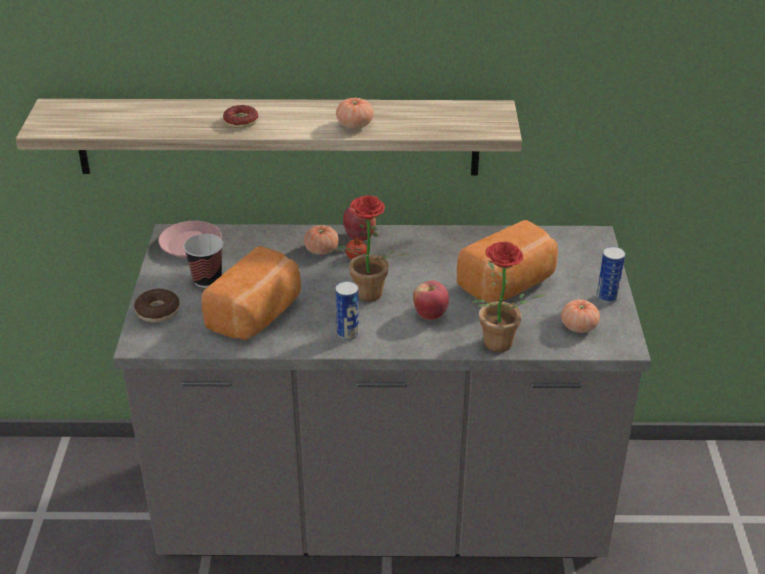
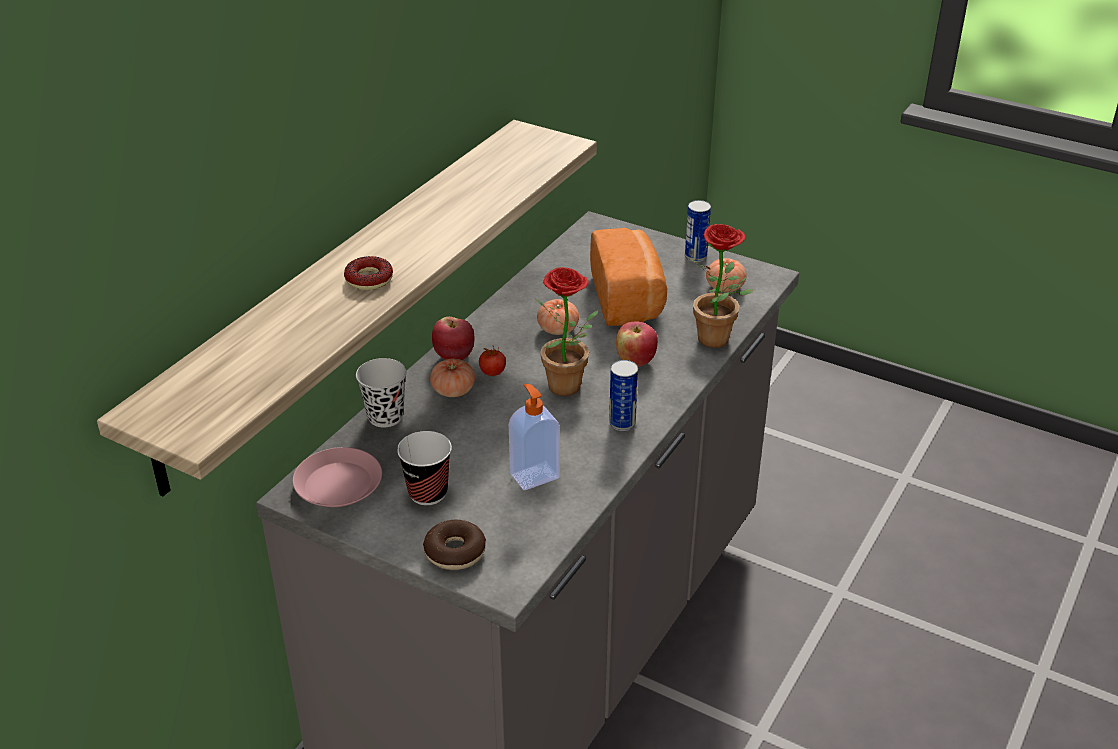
camera: 60 degrees left, 0 degrees up
bread [201,246,301,340] -> soap dispenser [509,384,560,490]
tomato [336,98,374,129] -> tomato moved to [537,299,579,335]
none -> black cup [356,358,407,427]

